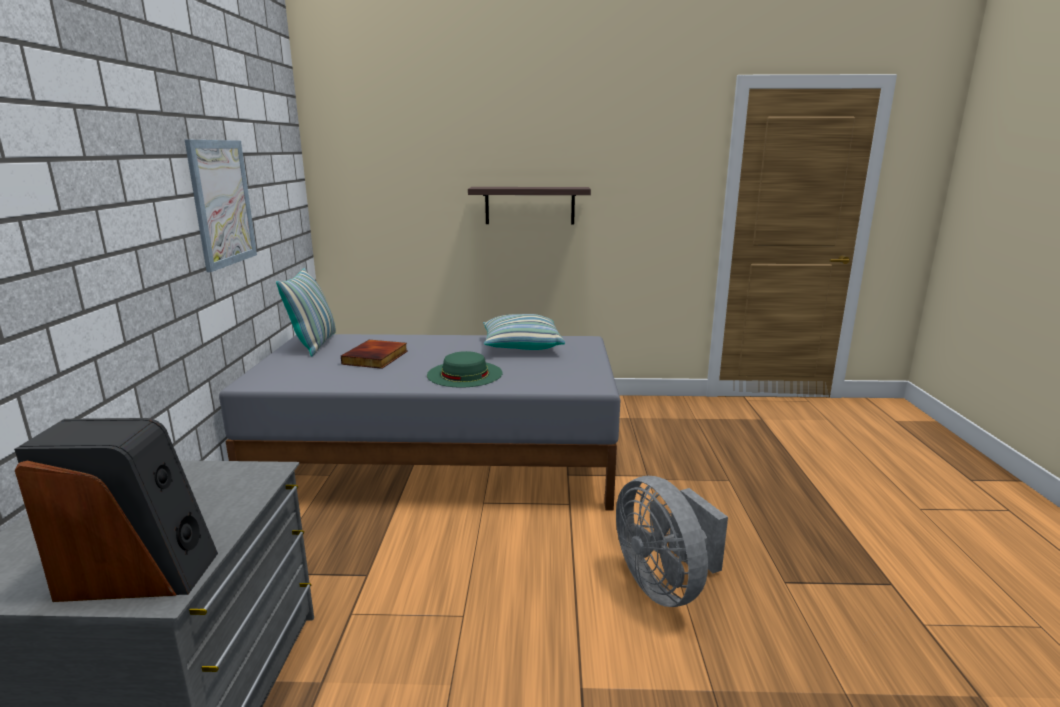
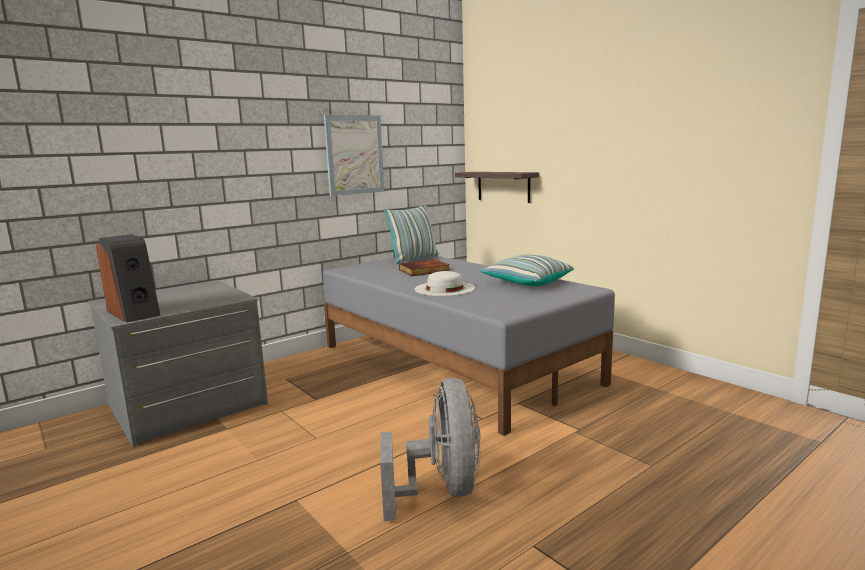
camera: 50 degrees right, 5 degrees down
green hat [427,351,502,388] -> white hat [415,271,475,296]
shelf [468,187,591,224] -> shelf moved to [455,172,539,203]
grey fan [616,476,728,607] -> grey fan turned 150 degrees clockwise [380,378,480,521]

